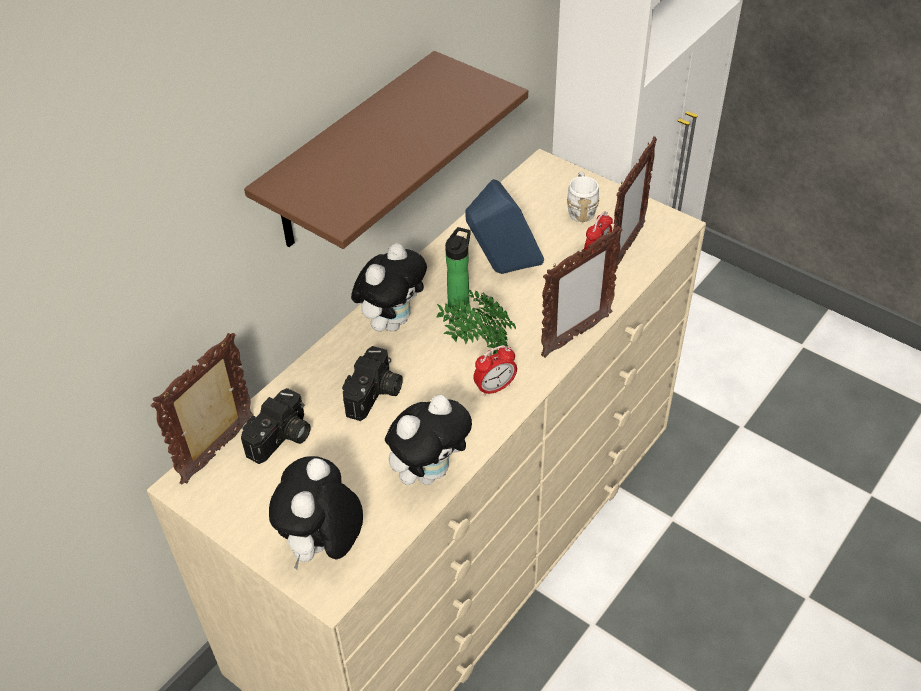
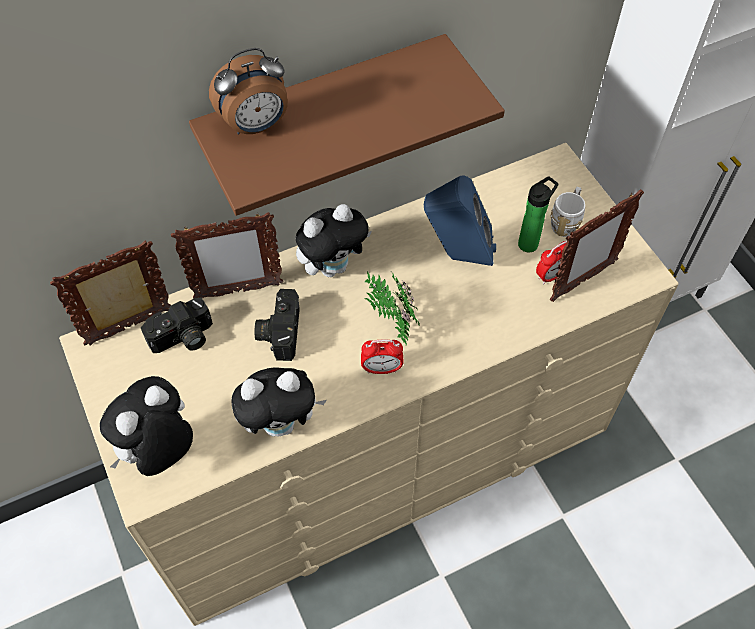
camera: 25 degrees right, 10 degrees up
camera [342,346,403,421] -> camera turned 135 degrees clockwise [255,289,300,361]
bottle [445,227,471,313] -> bottle moved to [518,176,558,253]
picture frame [541,226,623,358] -> picture frame moved to [171,212,284,299]
none -> alarm clock [209,48,288,135]

